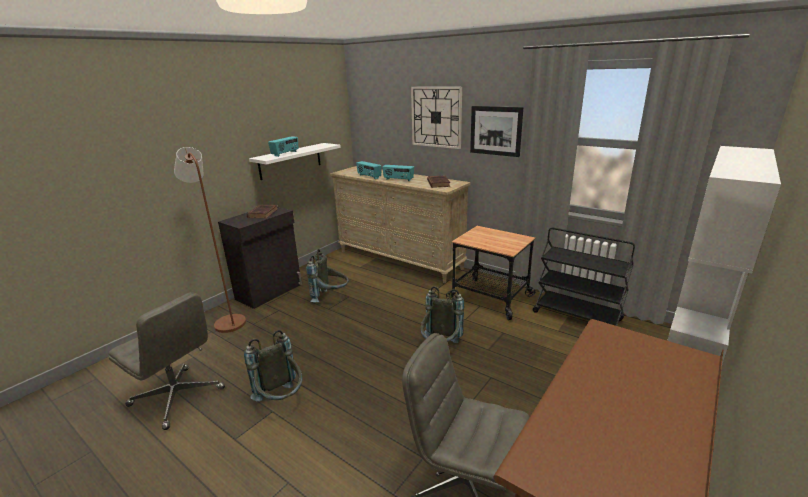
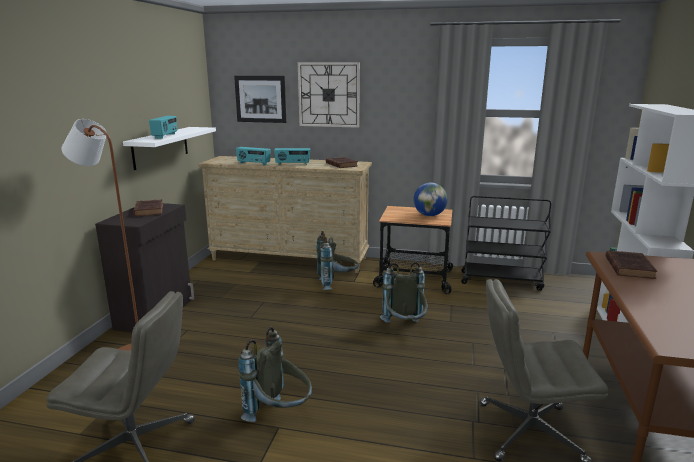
camera: 25 degrees left, 5 degrees down
grey backpack [306,249,349,302] -> grey backpack moved to [316,231,359,290]
picture [470,106,523,157] -> picture moved to [234,76,286,123]
none -> globe [414,183,448,216]
none -> brown book [606,250,658,279]

